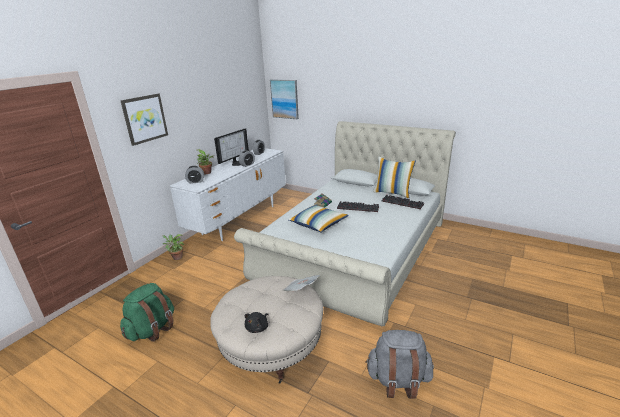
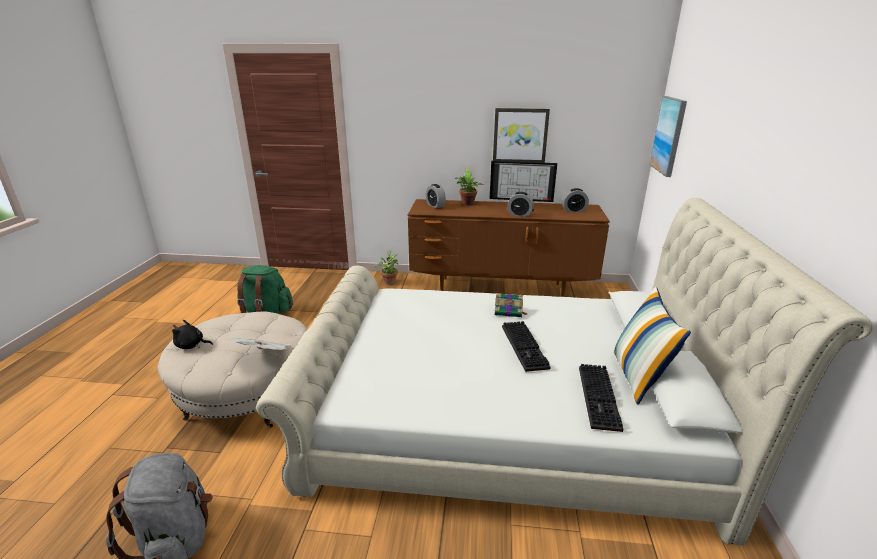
camera: 65 degrees right, 0 degrees up
picture [121,93,168,146] -> picture moved to [493,108,550,163]
white dresser [170,148,286,241] -> brown dresser [408,199,610,297]
pillow [288,204,349,232] -> none

